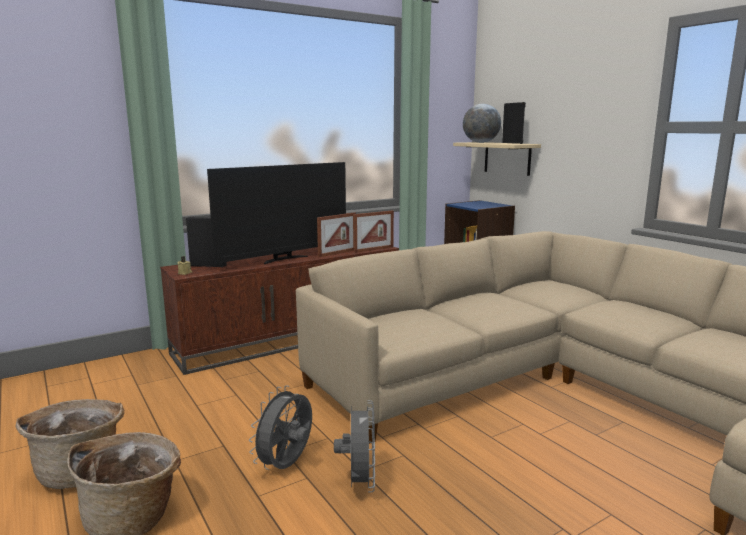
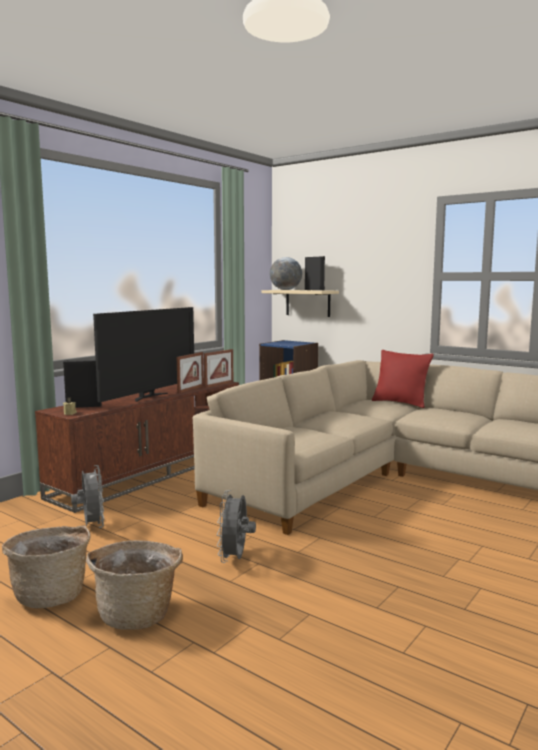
camera: 20 degrees left, 5 degrees down
grey fan [334,400,375,493] -> grey fan moved to [71,465,104,528]
none -> red pillow [372,350,434,408]

